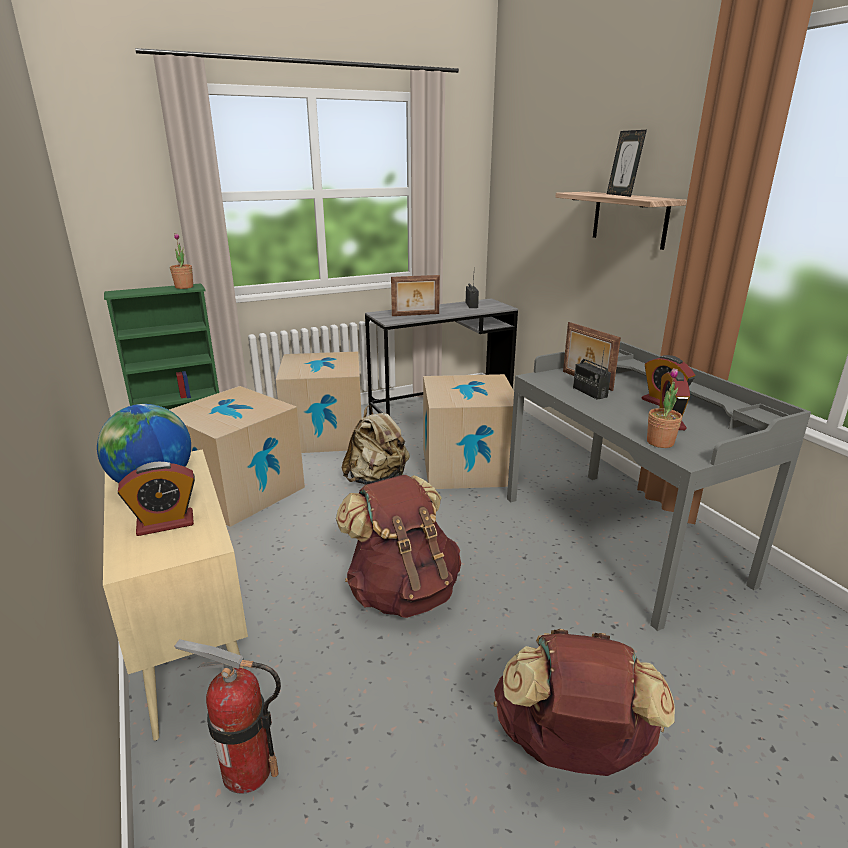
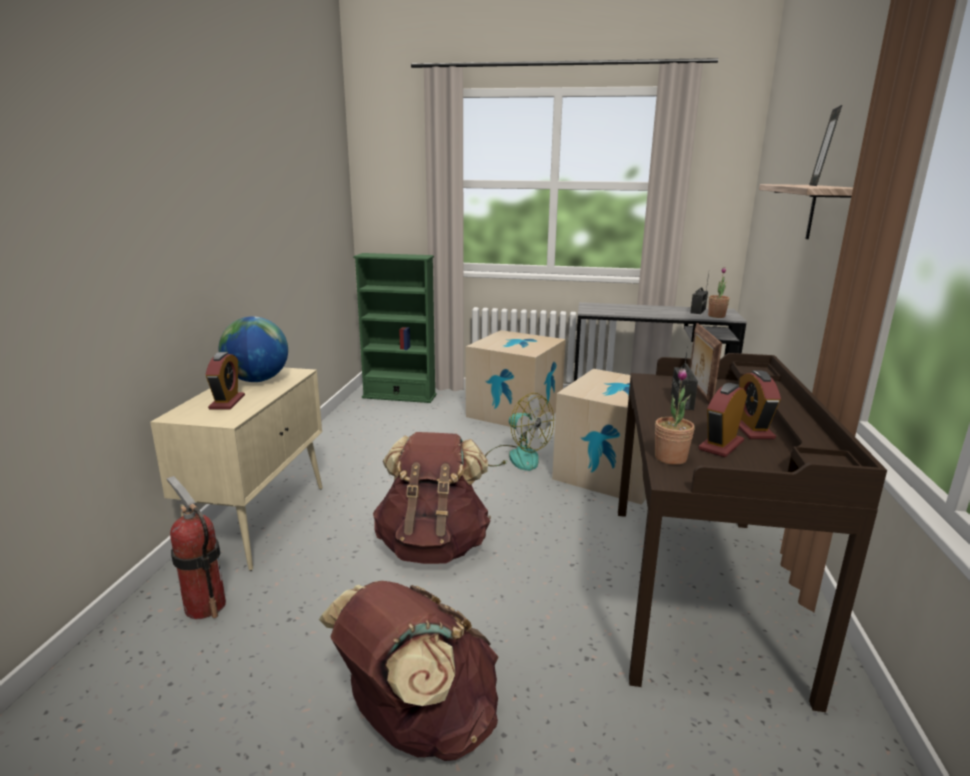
camera: 35 degrees right, 5 degrees down
alarm clock [118,462,195,536] -> alarm clock turned 105 degrees counterclockwise [205,352,245,410]
cardboard box [169,386,305,527] -> none
potted plant [170,233,193,289] -> potted plant moved to [708,267,729,318]
beige backpack [342,405,410,485] -> fan [485,393,554,471]
picture frame [391,275,440,316] -> none
grey desk [507,341,811,631] -> brown desk [618,353,887,712]

